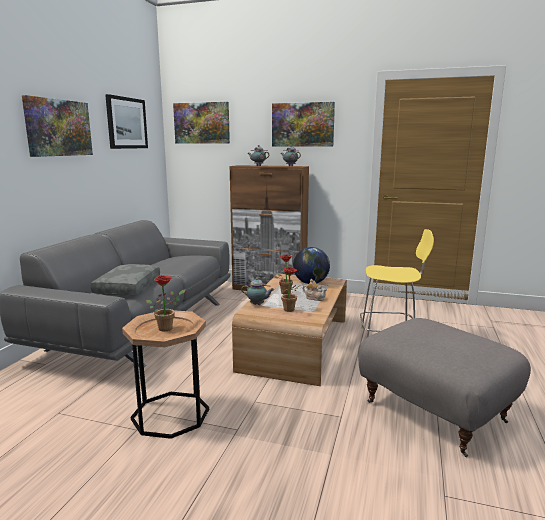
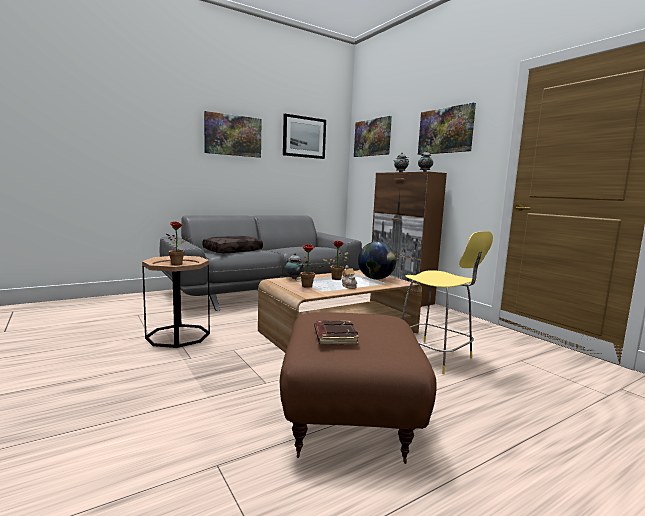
camera: 40 degrees right, 5 degrees down
grey pillow [91,264,160,295] -> brown pillow [202,236,263,253]
grey ottoman [358,318,531,457] -> brown ottoman [280,312,436,464]
none -> brown book [314,320,359,345]

